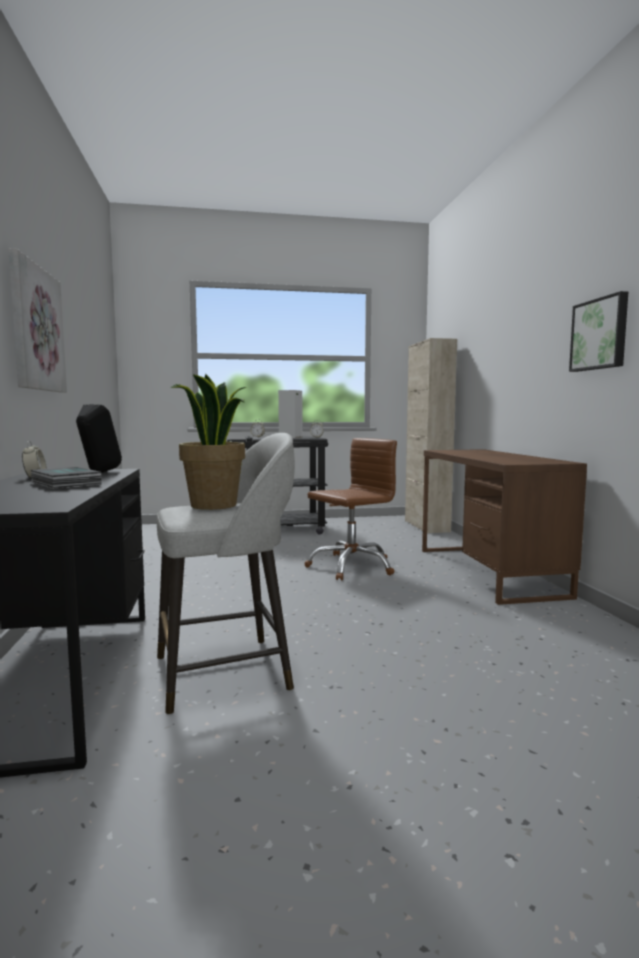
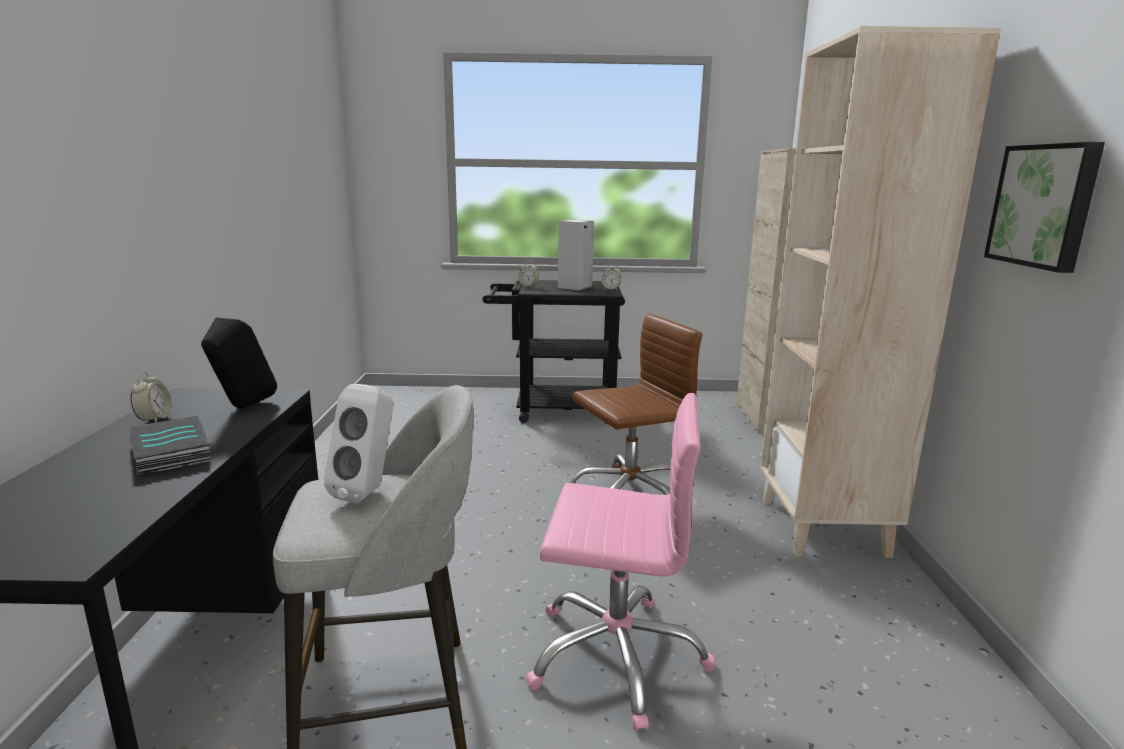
camera: 10 degrees right, 10 degrees up
picture [8,248,67,393] -> none
potted plant [170,374,246,510] -> white speaker [324,384,394,504]
brown desk [422,449,587,605] -> beige bookcase [760,26,1001,558]
none -> pink office chair [525,393,716,731]

